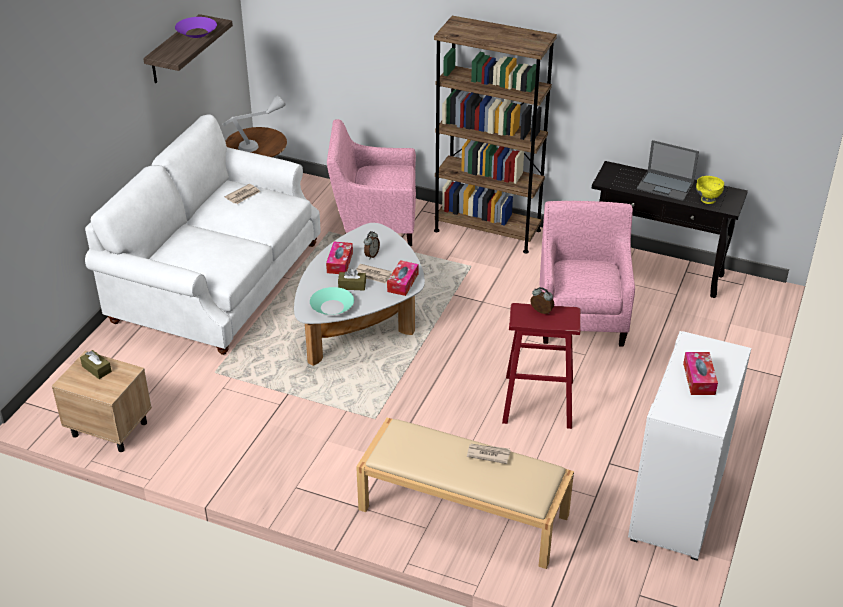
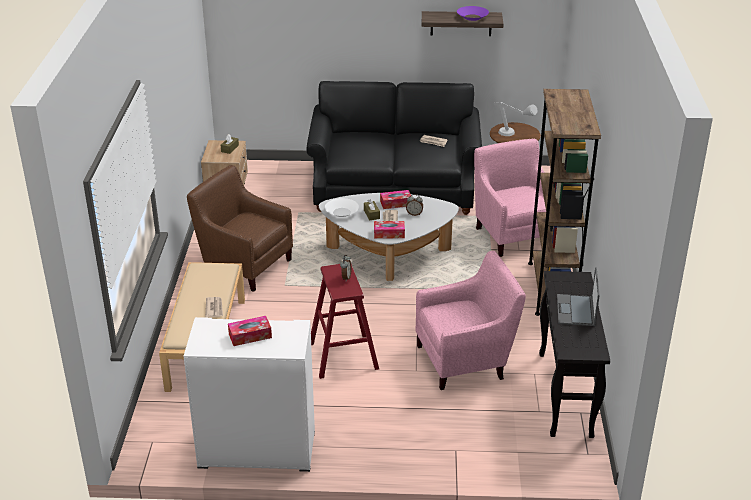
camera: 70 degrees right, 5 degrees down
white sofa [85,114,321,355] -> black sofa [307,81,482,215]
turquoise bowl [310,287,354,315] -> white bowl [325,198,359,217]
yellow bowl [696,176,724,204] -> none
none -> brown armchair [187,165,293,292]

